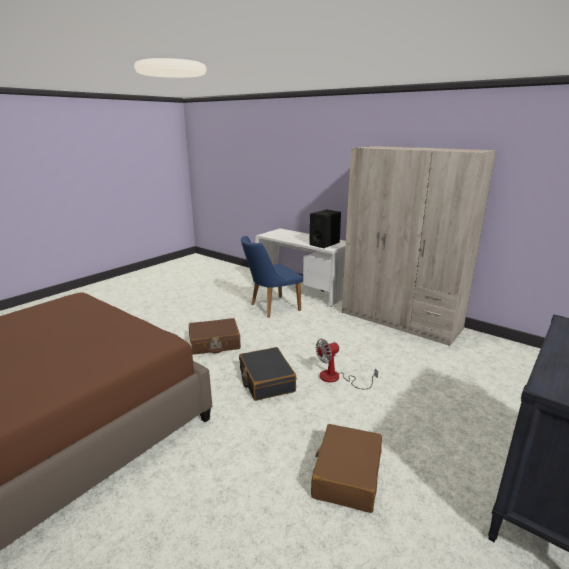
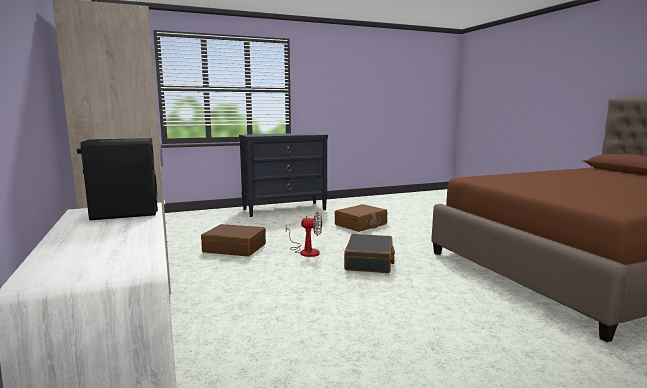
camera: 150 degrees left, 10 degrees down
brown suitcase [189,318,241,355] -> brown suitcase moved to [201,224,266,256]
blue chair [241,236,303,318] -> none

